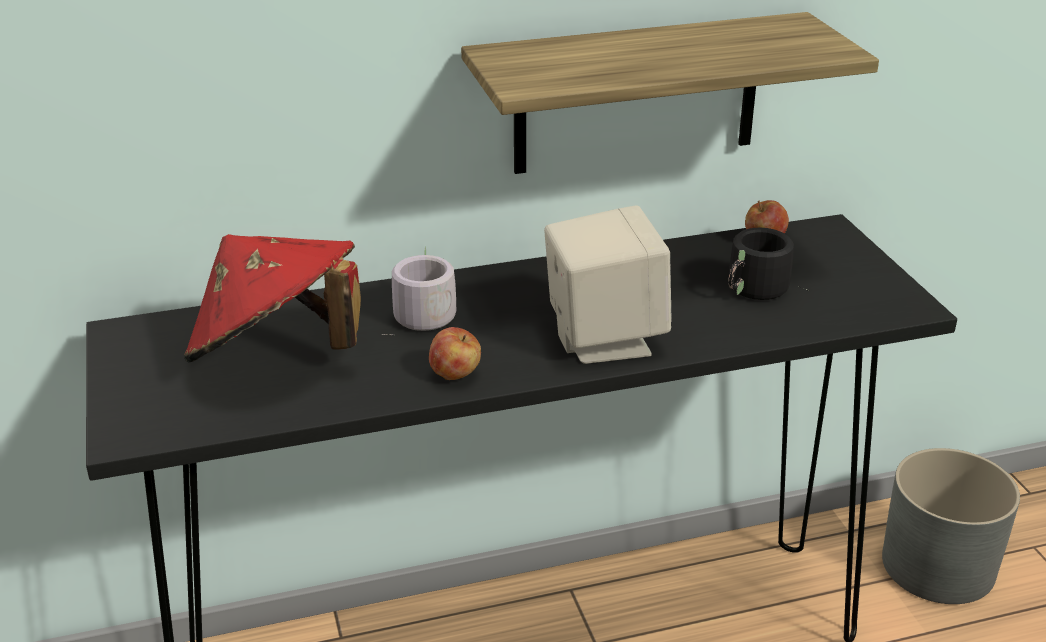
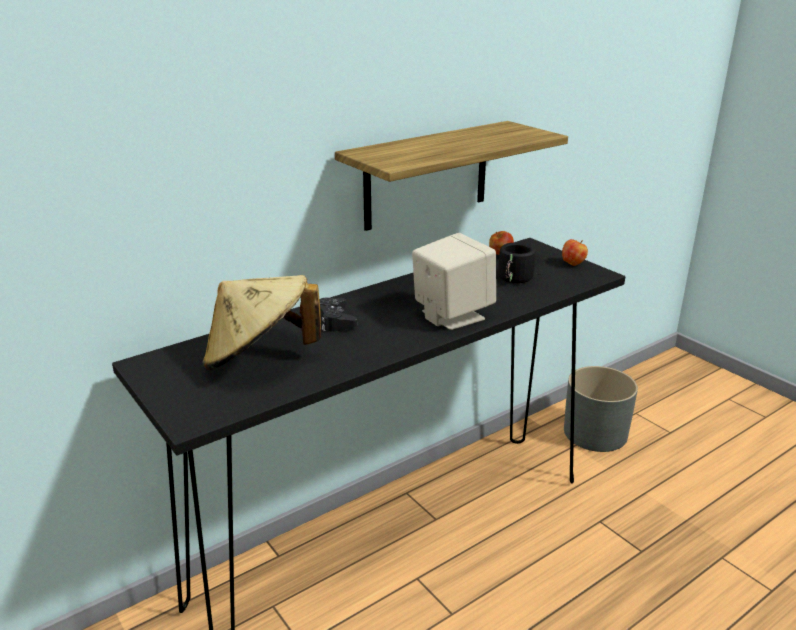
camera: 20 degrees left, 5 degrees down
red hat [184,234,361,363] -> beige hat [203,275,321,370]
grey mug [383,246,456,335] -> black game controller [319,297,357,332]
apple [429,327,481,380] -> apple moved to [562,239,588,266]

